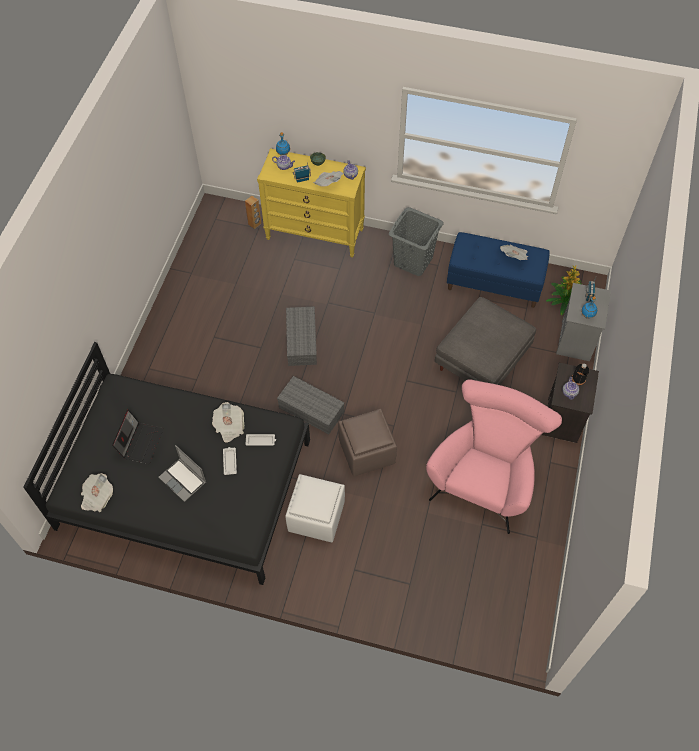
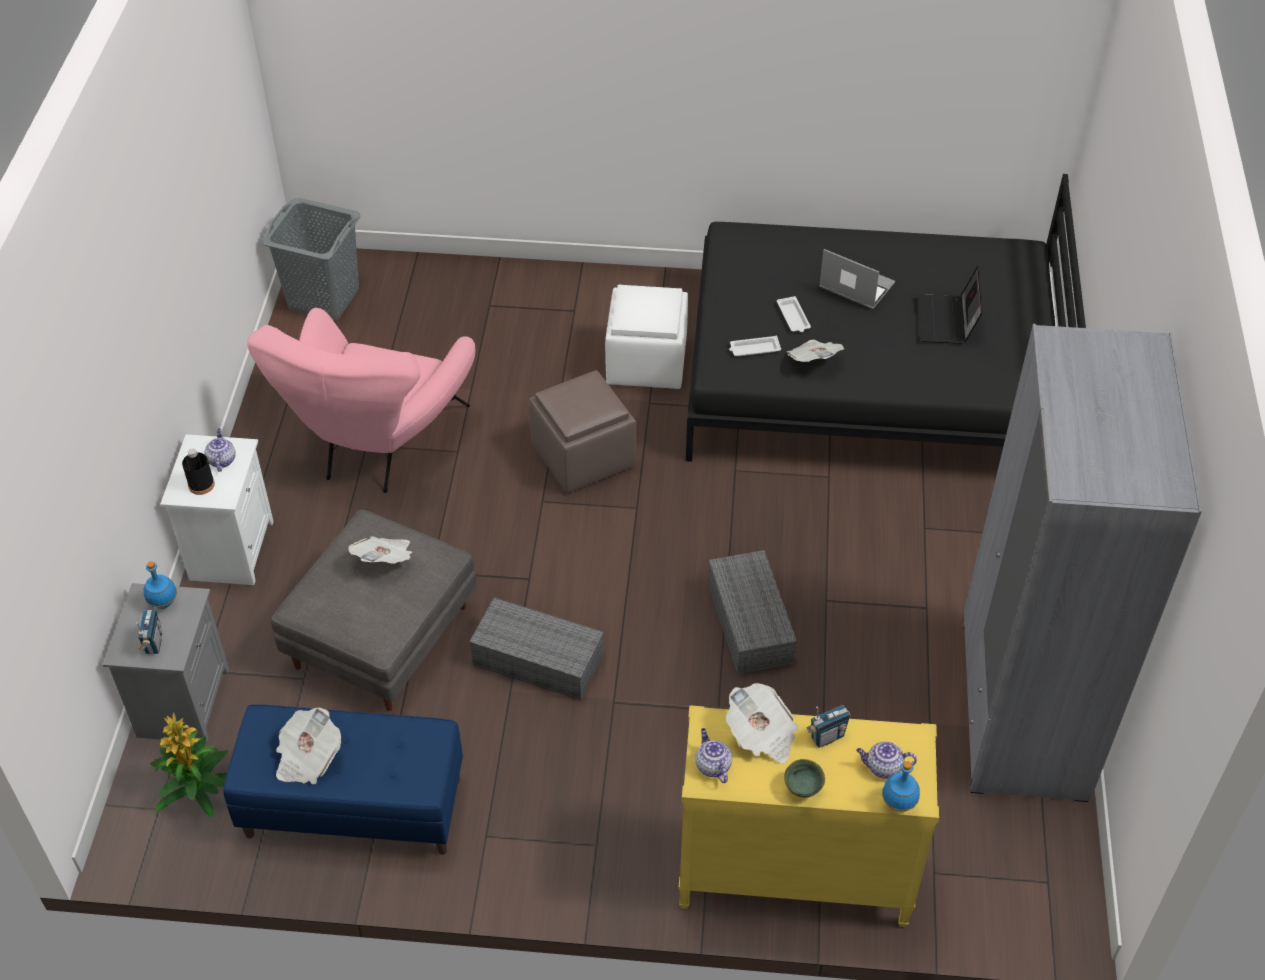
camera: 170 degrees right, 10 degrees down
newspaper [81,473,113,512] -> newspaper moved to [348,536,412,564]
brown speaker [245,195,261,229] -> none
grey storage box [277,376,345,434] -> grey storage box moved to [469,597,604,700]
grey laundry basket [389,207,444,276] -> grey laundry basket moved to [261,198,360,320]
black nightstand [542,363,599,443] -> white nightstand [160,434,274,585]
none -> grey wardrobe [963,324,1202,802]

